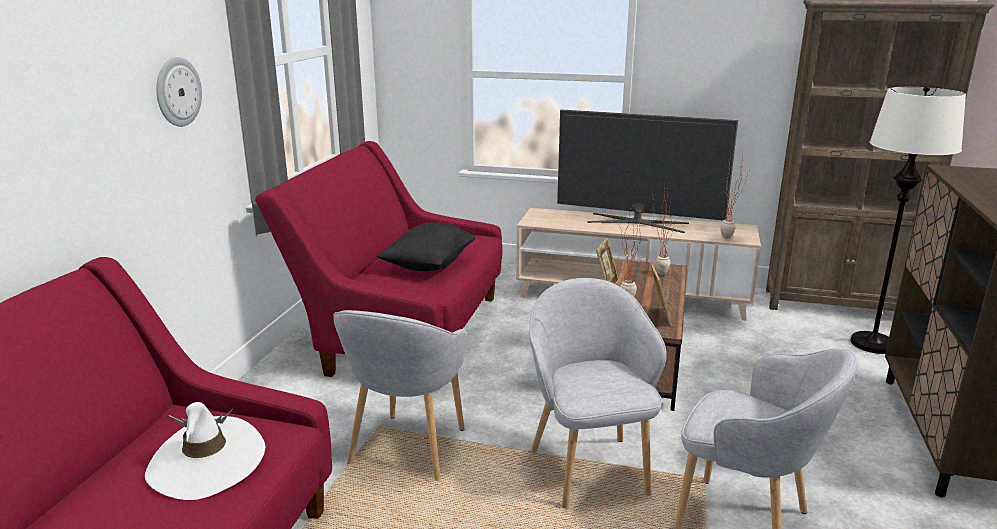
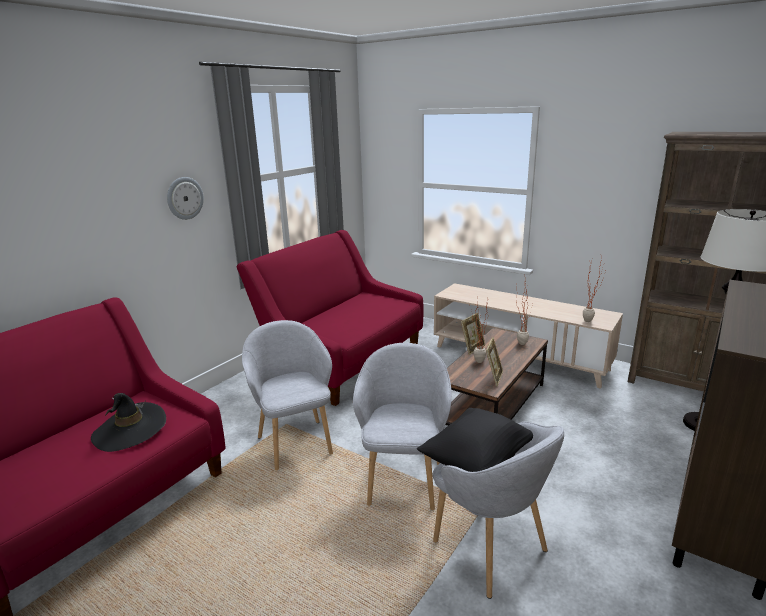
camera: 20 degrees right, 0 degrees up
white hat [145,402,265,500] -> black hat [91,393,166,452]
grey armchair [333,310,469,481] -> grey armchair turned 120 degrees clockwise [242,320,333,470]
black pillow [377,223,476,271] -> black pillow moved to [417,408,533,472]
television [557,109,738,233] -> none

